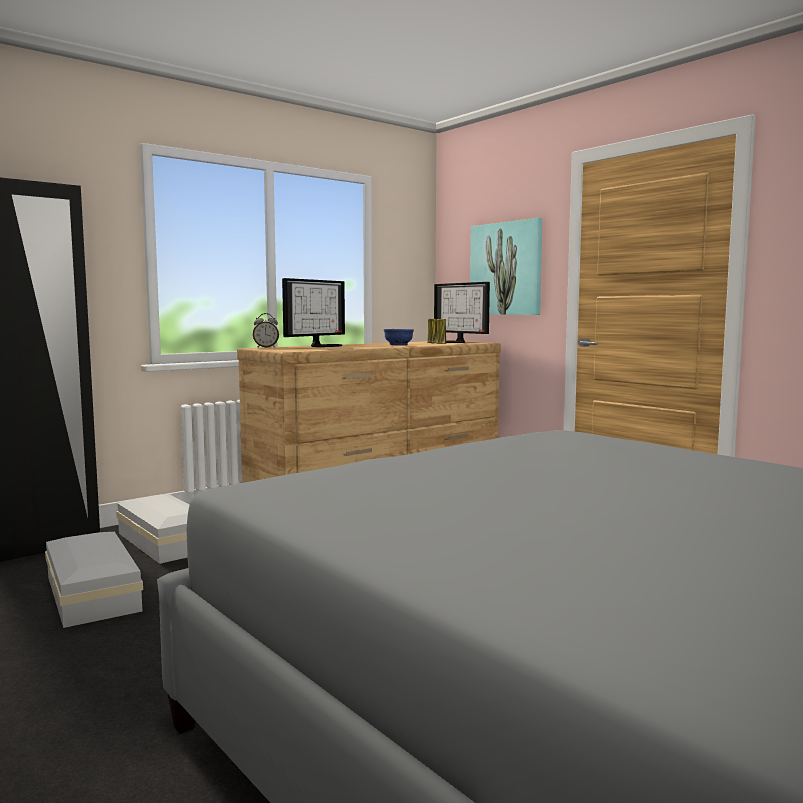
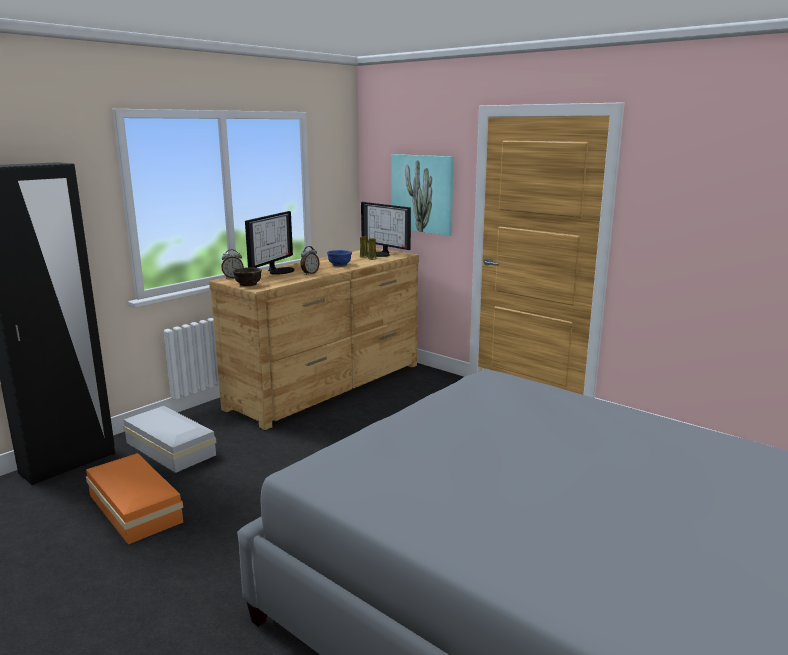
camera: 10 degrees left, 10 degrees up
white storage box [45,532,143,628] -> orange storage box [86,453,183,544]
none -> brown bowl [233,267,262,286]
none -> alarm clock [301,246,319,275]

